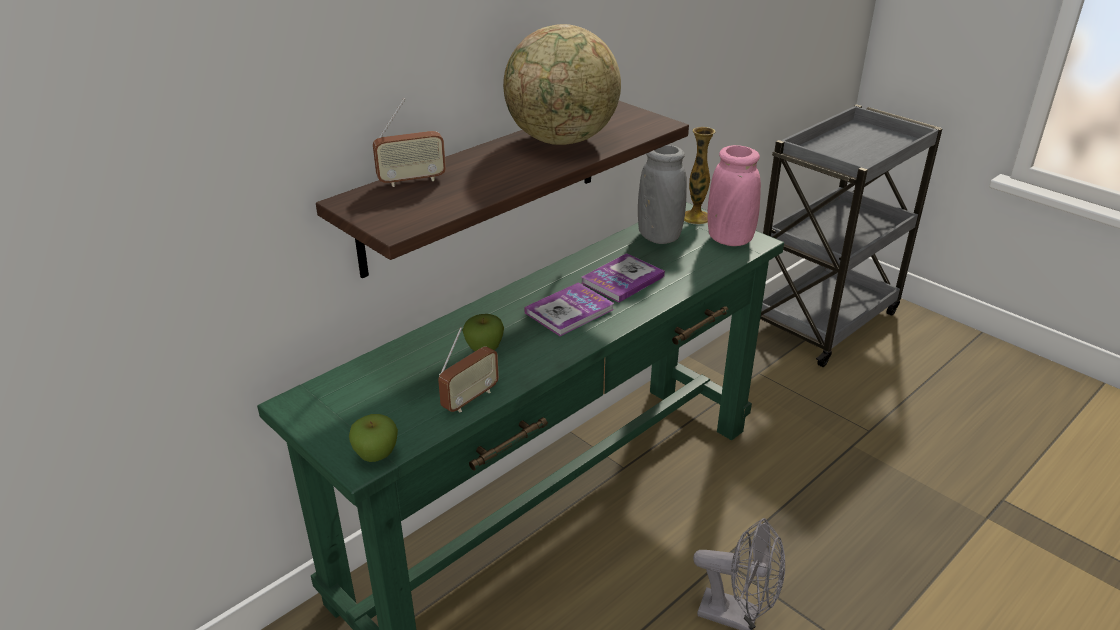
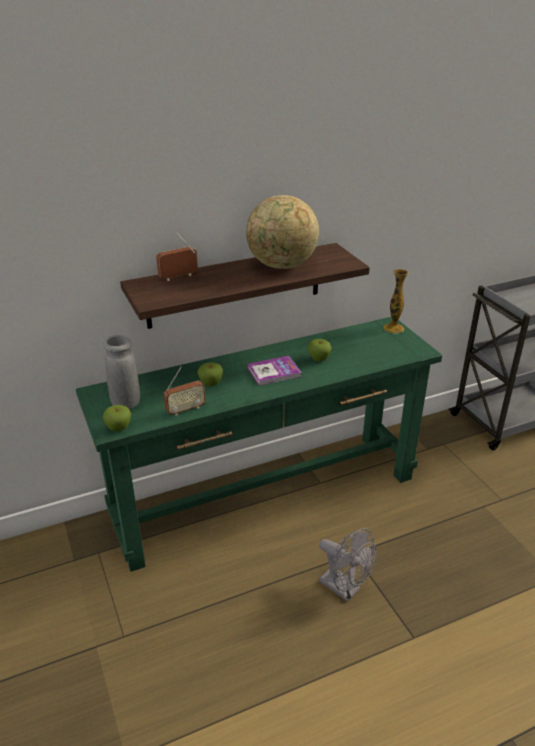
camera: 20 degrees right, 0 degrees up
radio [373,98,446,187] -> radio turned 150 degrees clockwise [156,233,198,281]
book [581,253,665,302] -> apple [308,339,332,362]
grey vase [638,145,687,244] -> grey vase moved to [103,335,140,409]
pink vase [708,145,761,246] -> none

